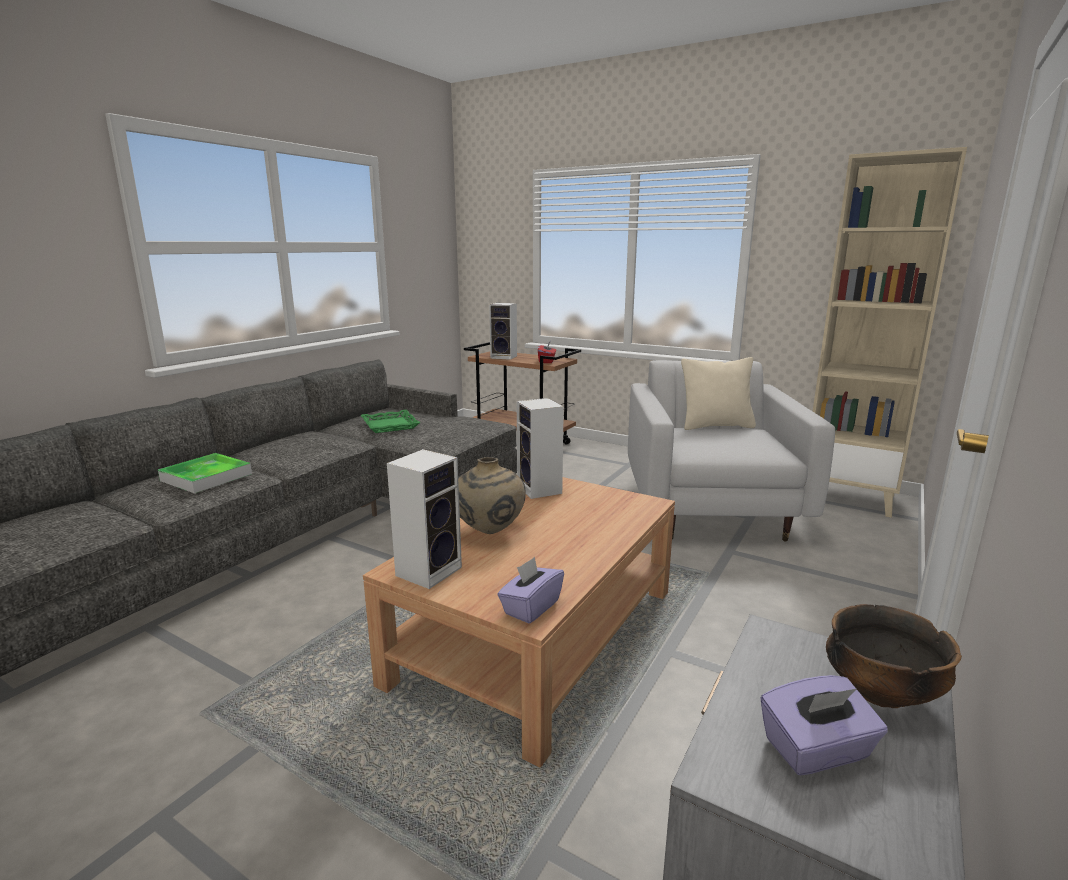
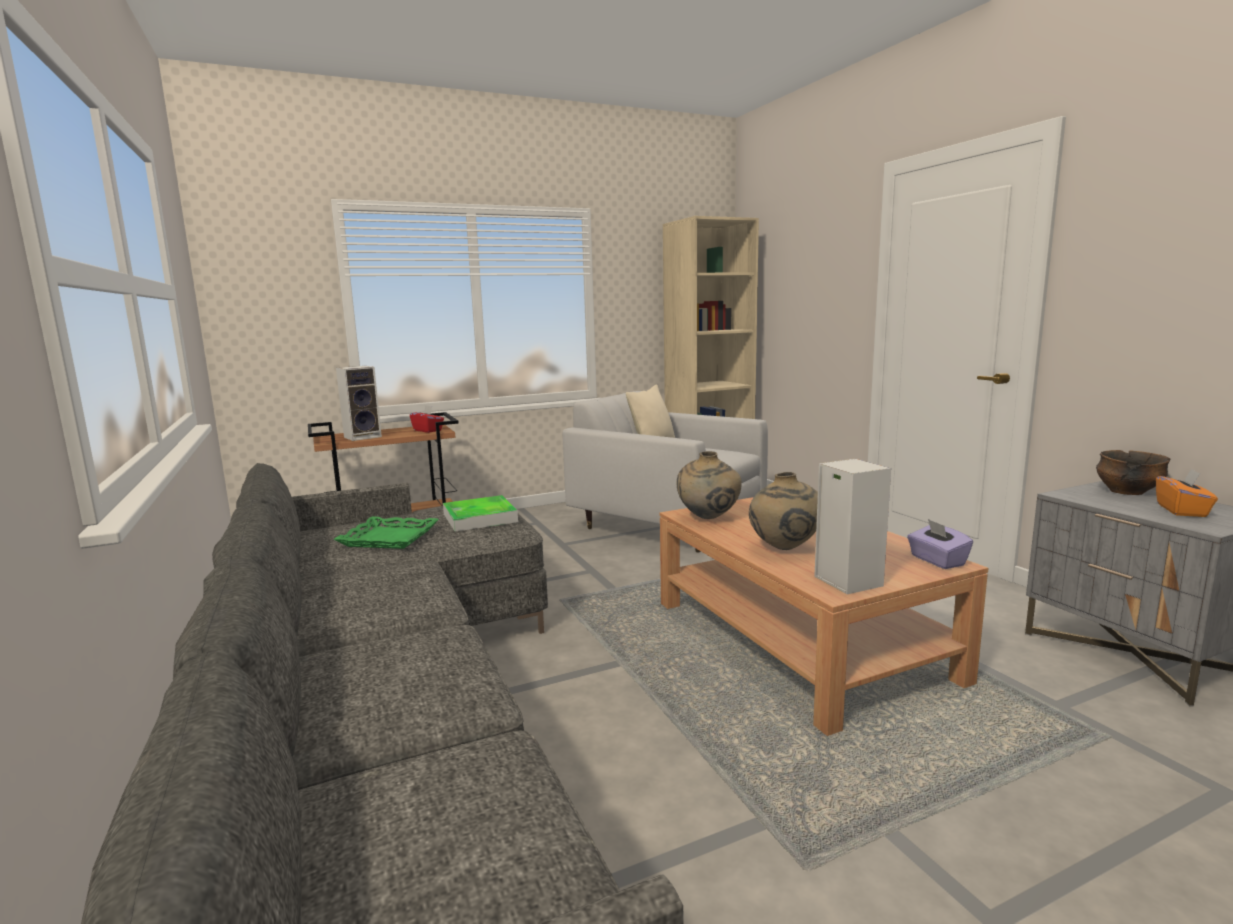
camera: 55 degrees left, 5 degrees down
tray [158,453,252,493] -> tray moved to [443,495,518,532]
speaker [517,398,564,499] -> beige vase [676,451,742,519]
purple tissue box [760,675,888,776] -> orange tissue box [1156,469,1218,517]

